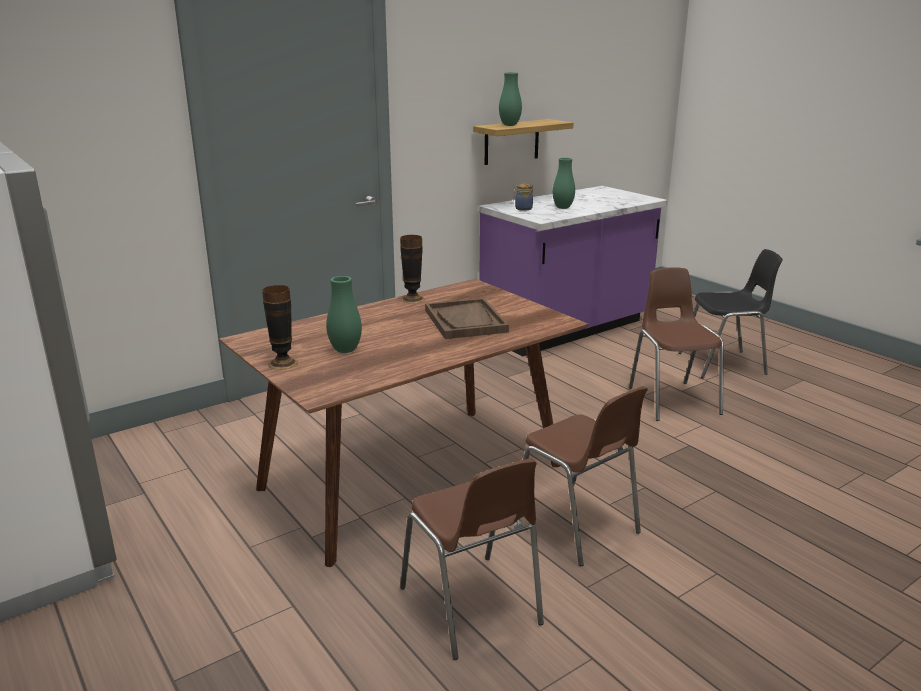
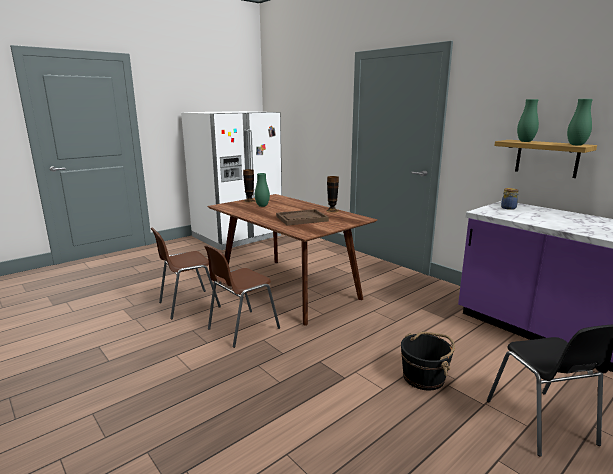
camera: 85 degrees right, 5 degrees down
green vase [553,158,575,209] -> green vase moved to [567,99,593,146]
brown chair [629,267,724,421] -> black bucket [401,332,455,390]

